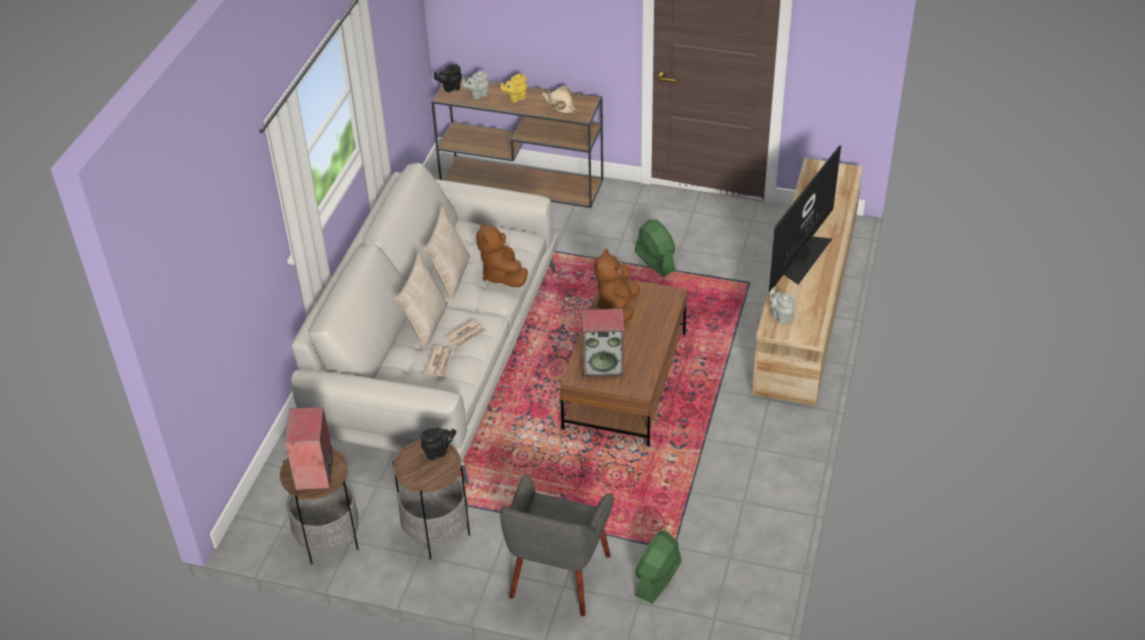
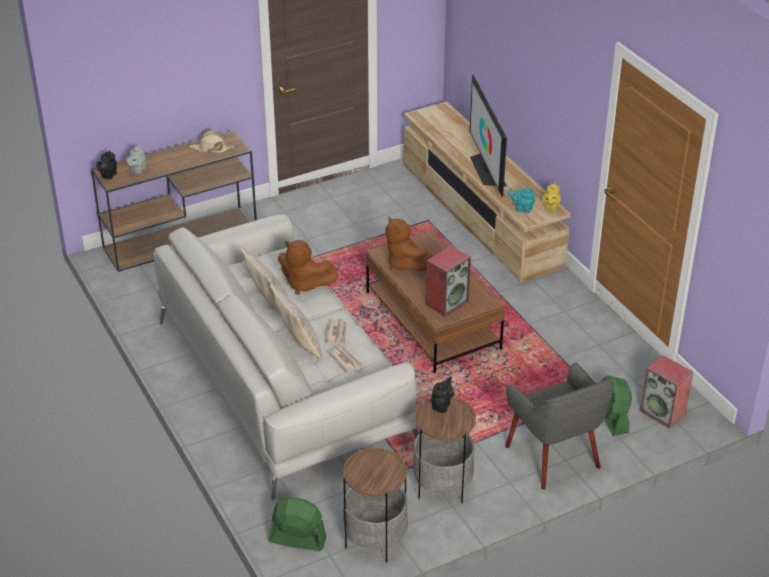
camera: 45 degrees left, 5 degrees down
speaker [285,407,333,490] -> speaker moved to [640,355,693,428]
yellow teapot [501,73,527,103] -> yellow teapot moved to [542,183,561,212]
green fan [635,220,676,277] -> green fan moved to [268,497,326,551]
grey teapot [770,287,794,323] -> turquoise teapot [508,188,535,213]

